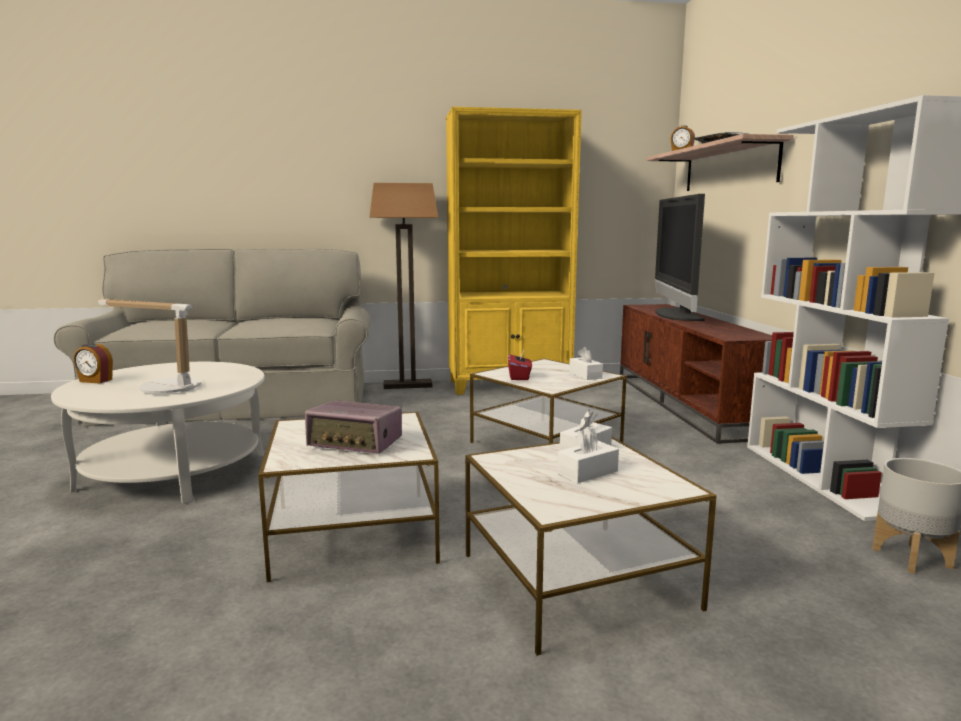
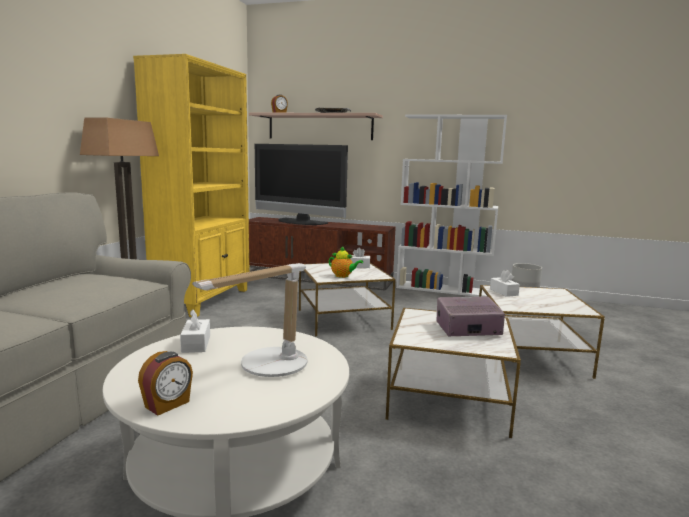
camera: 65 degrees left, 0 degrees up
radio [305,400,402,454] -> radio turned 135 degrees counterclockwise [437,297,505,336]
red tissue box [508,349,532,380] -> teapot [329,247,363,278]
white tissue box [558,427,619,484] -> white tissue box moved to [180,310,210,353]

